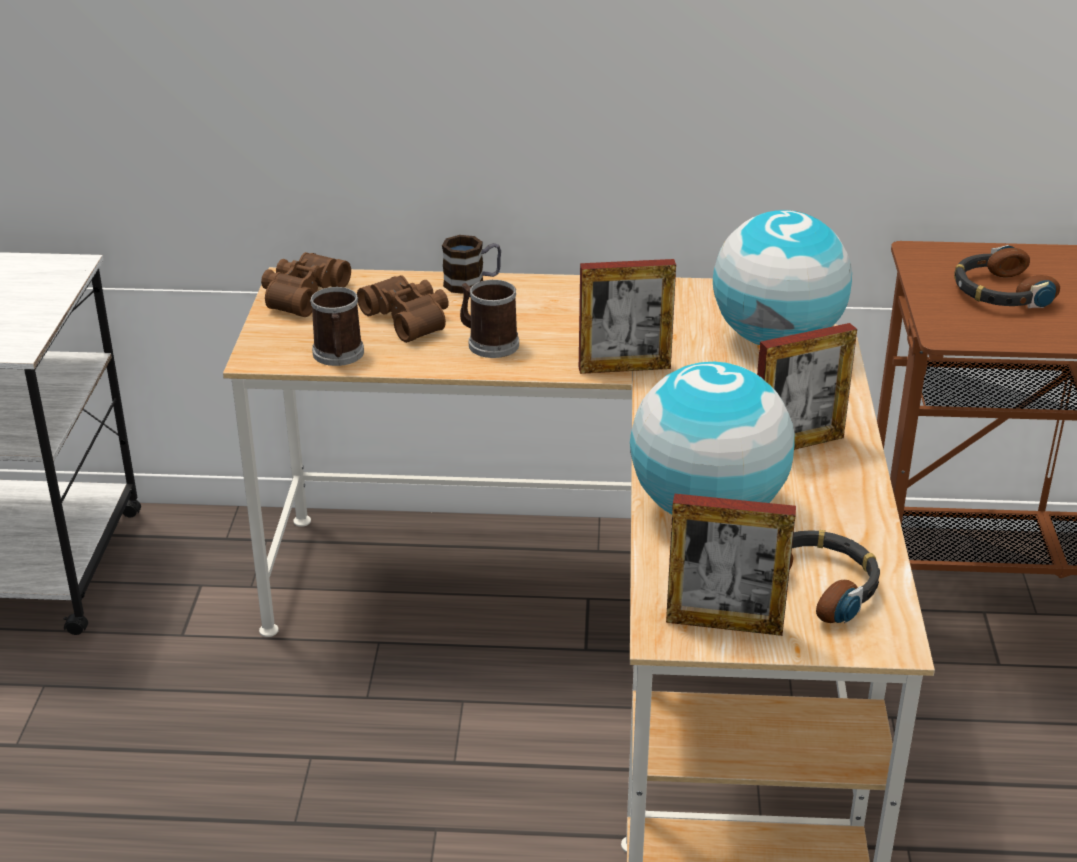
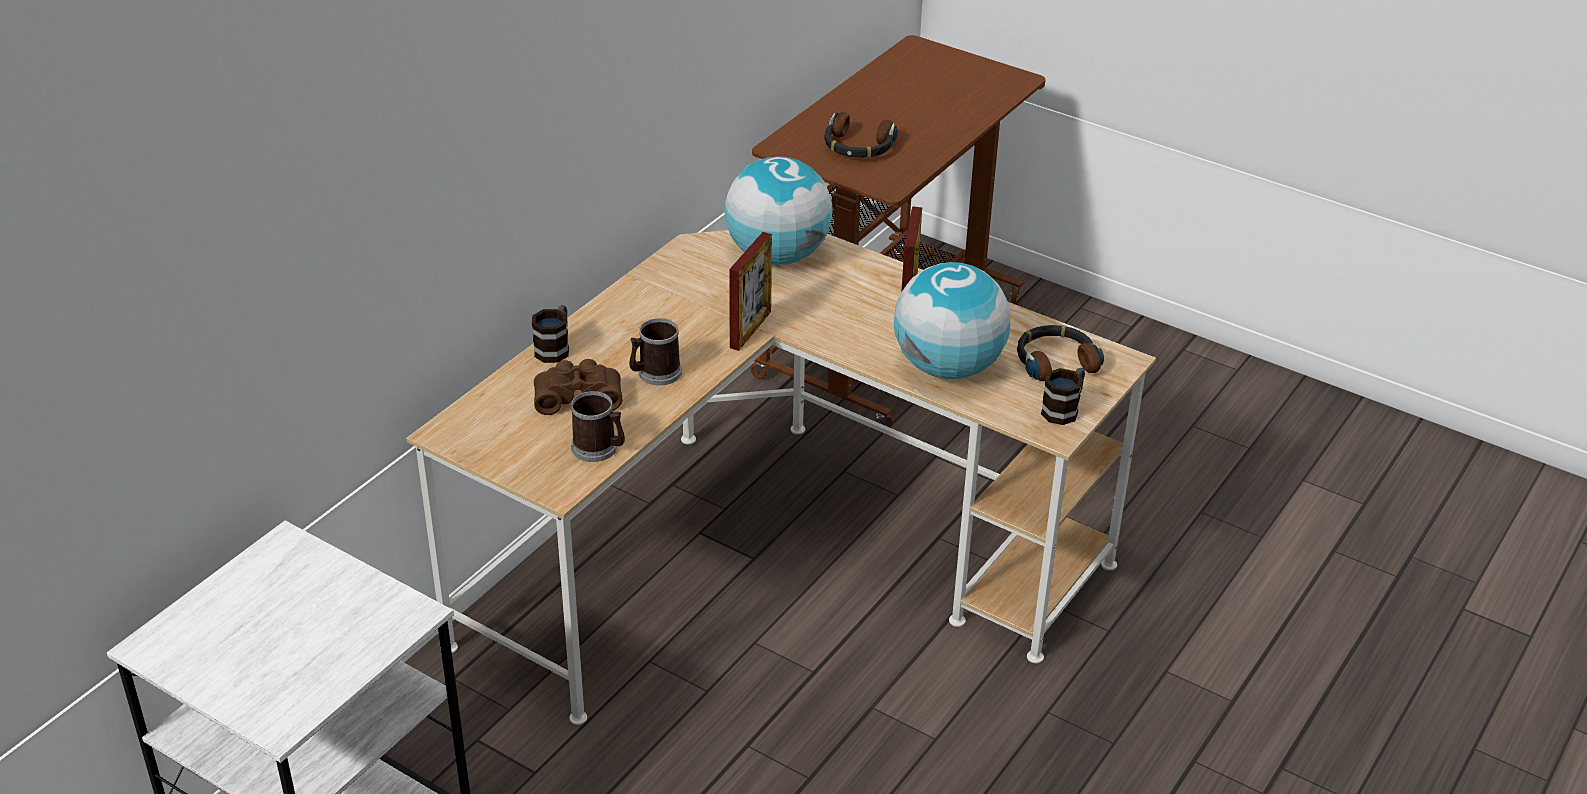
camera: 60 degrees left, 5 degrees up
brown binoculars [261,252,351,317] -> none
picture frame [666,494,796,636] -> mug [1041,368,1085,425]

